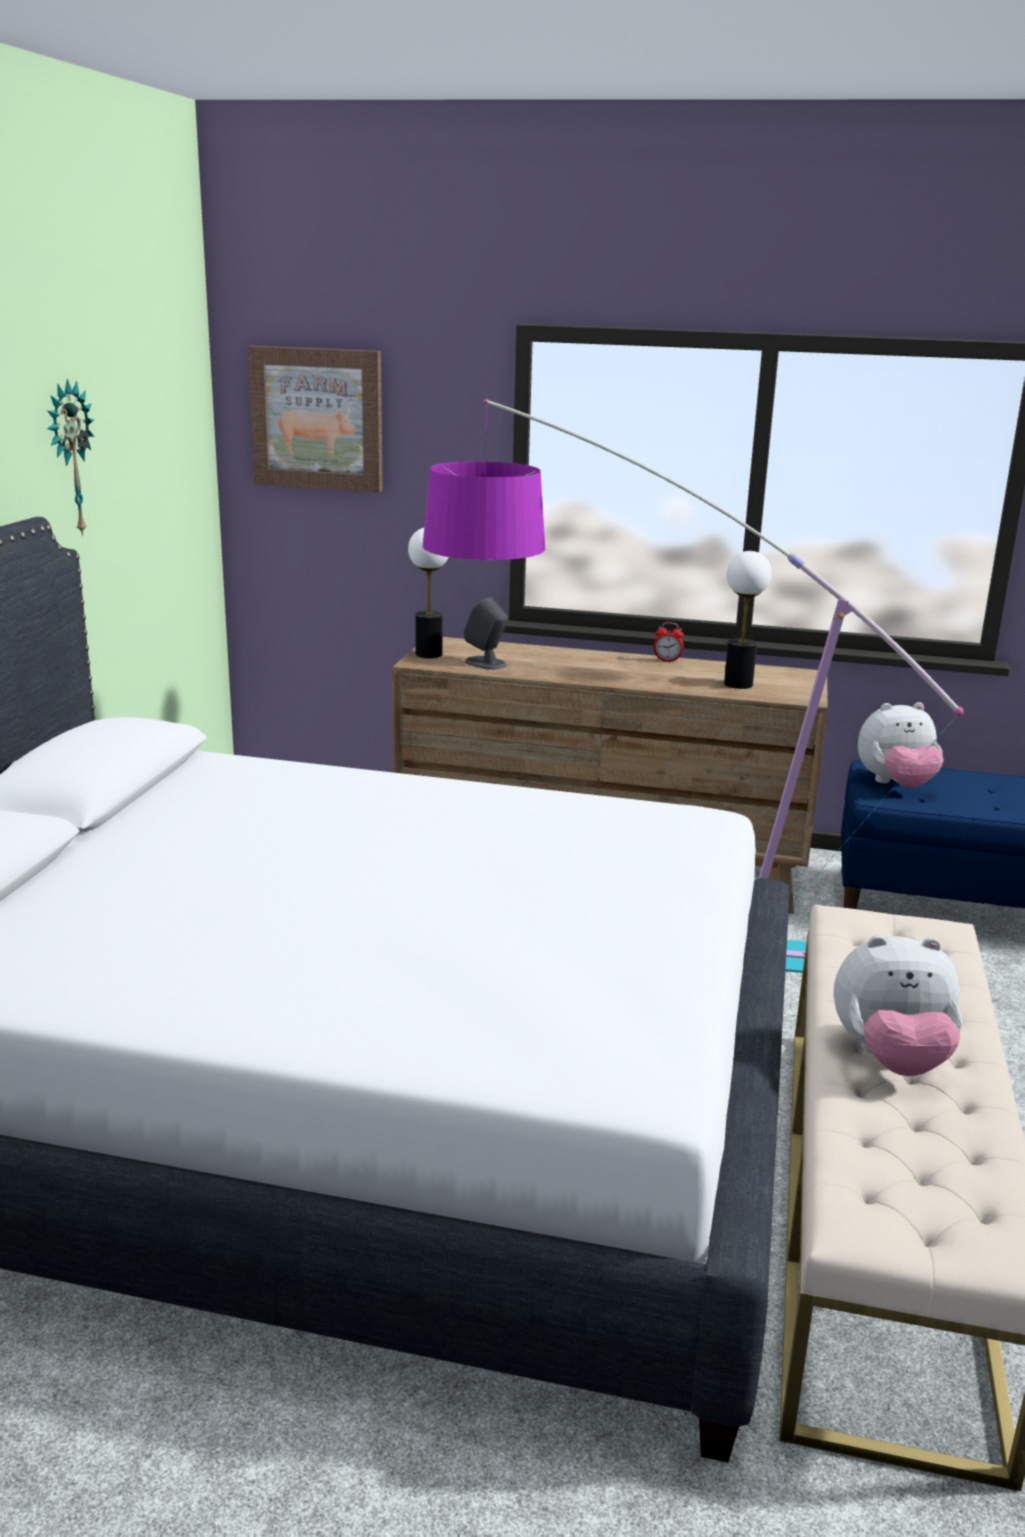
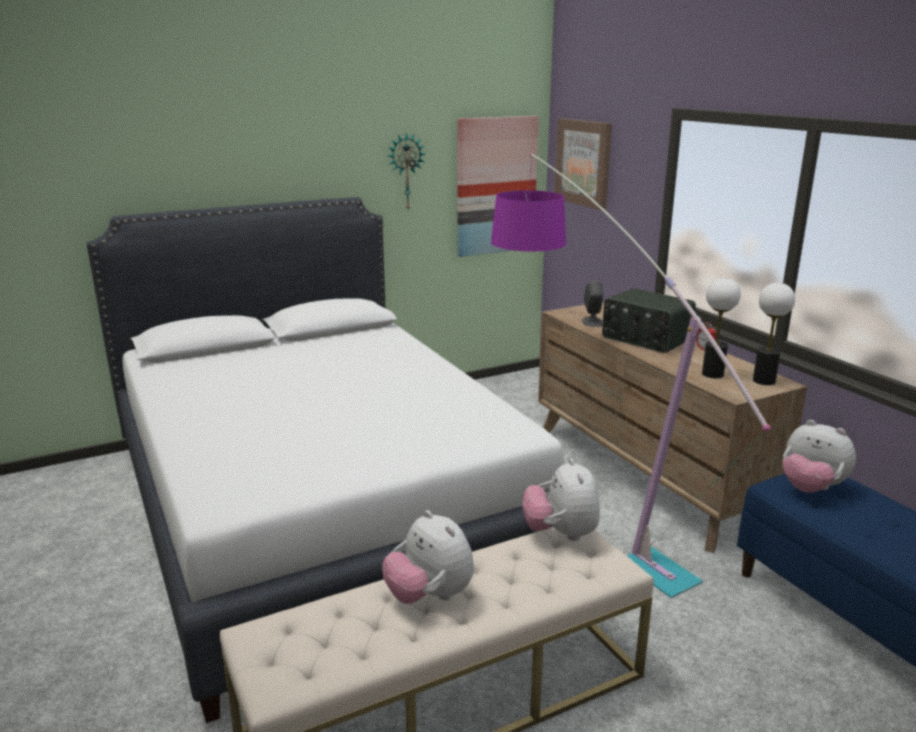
camera: 50 degrees right, 0 degrees up
table lamp [408,528,449,658] -> table lamp moved to [753,283,795,385]
none -> picture [457,116,539,257]
none -> plush toy [522,458,600,541]
none -> radio [602,288,696,353]

